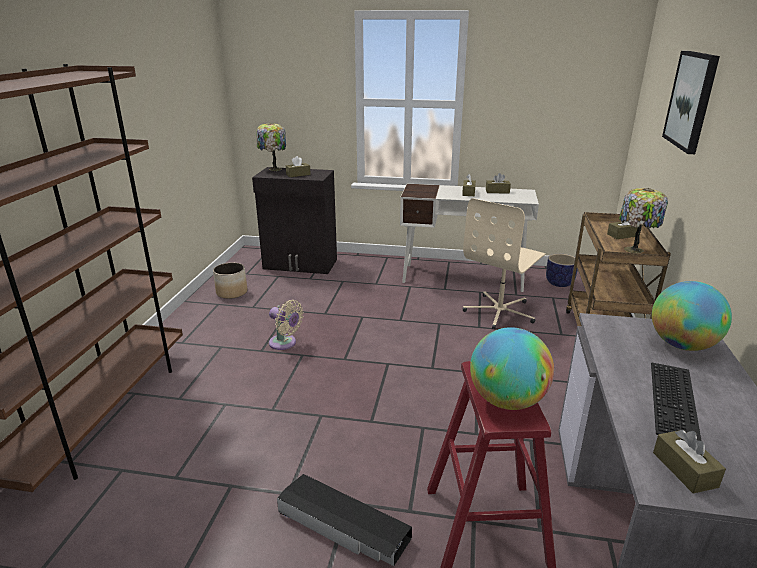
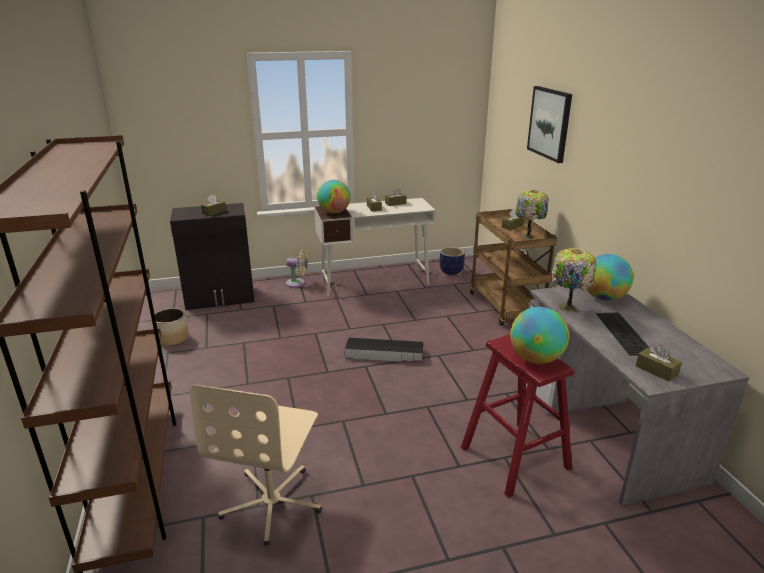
camera: 25 degrees left, 0 degrees up
table lamp [257,123,286,171] -> table lamp moved to [551,248,596,312]
beige fan [269,300,304,350] -> beige fan moved to [286,250,308,288]
black storage box [277,474,412,566] -> black storage box moved to [345,338,423,362]
beige office chair [463,198,546,329] -> beige office chair moved to [190,384,322,546]
none -> globe [317,180,351,214]

